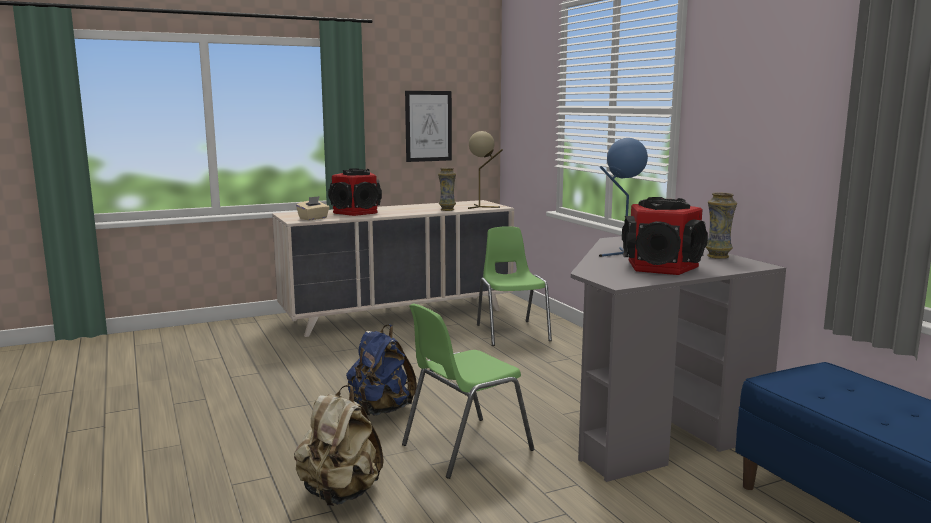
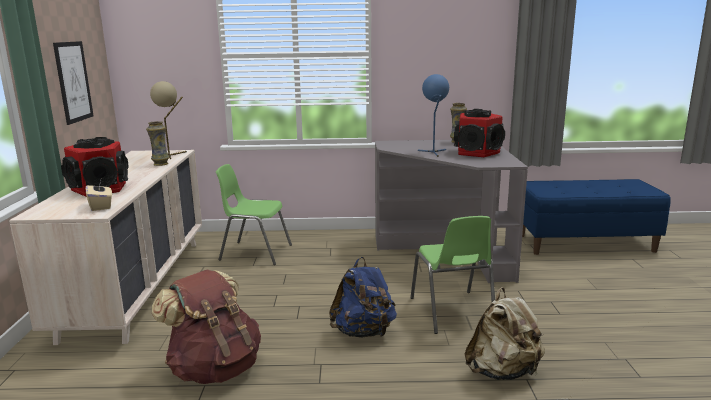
camera: 65 degrees left, 5 degrees up
none -> brown backpack [151,269,261,384]

